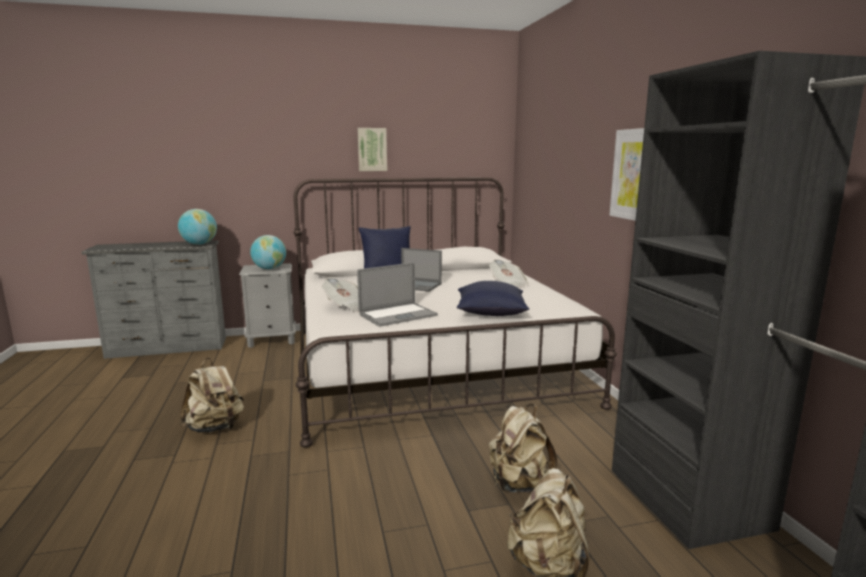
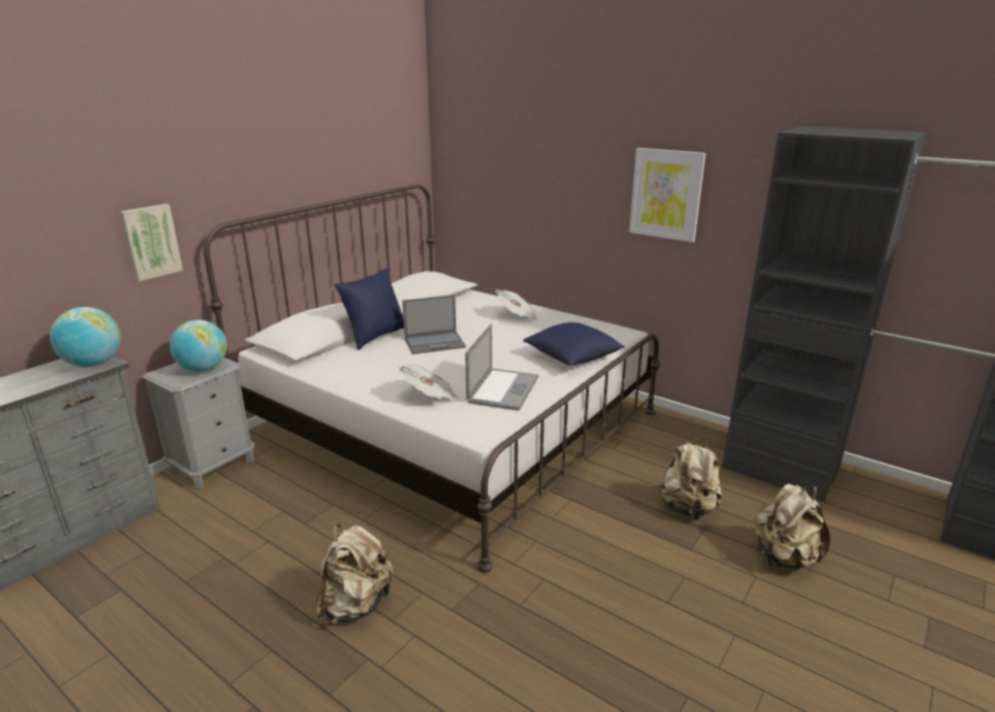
camera: 40 degrees left, 10 degrees up
picture [357,128,387,171] -> picture moved to [119,204,183,281]

